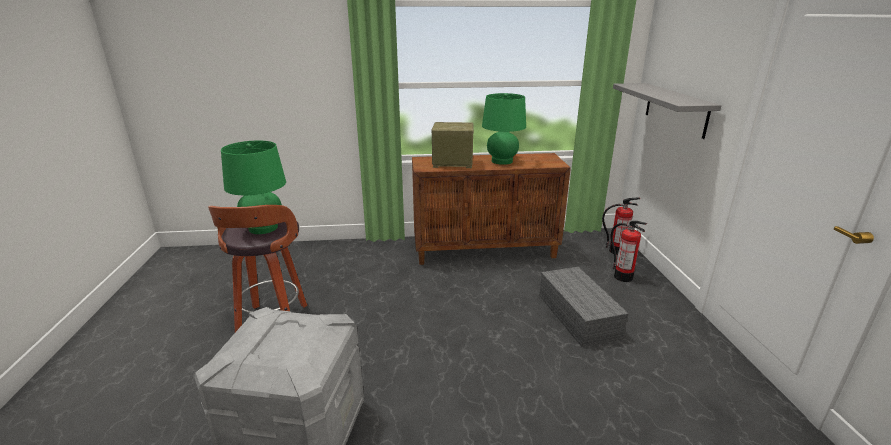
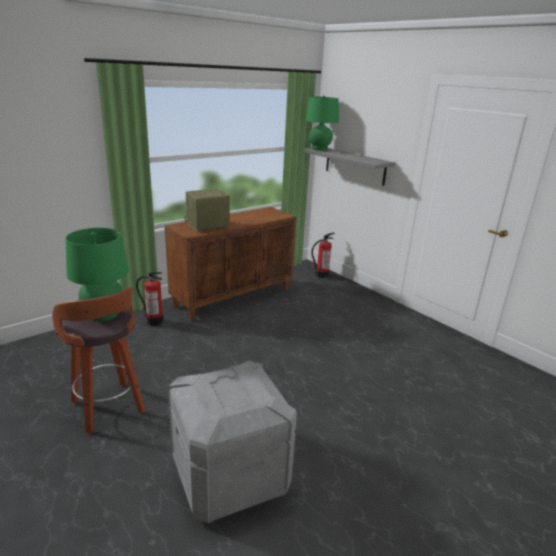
camera: 35 degrees left, 0 degrees up
green table lamp [482,93,526,165] -> green table lamp moved to [306,95,339,151]
grey storage box [540,267,629,347] -> none
fire extinguisher [611,221,648,282] -> fire extinguisher moved to [136,272,163,326]

